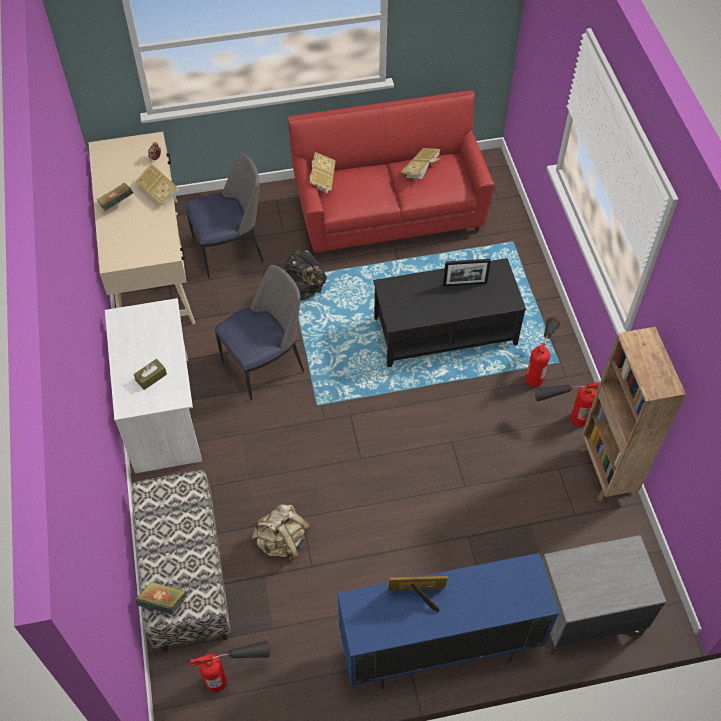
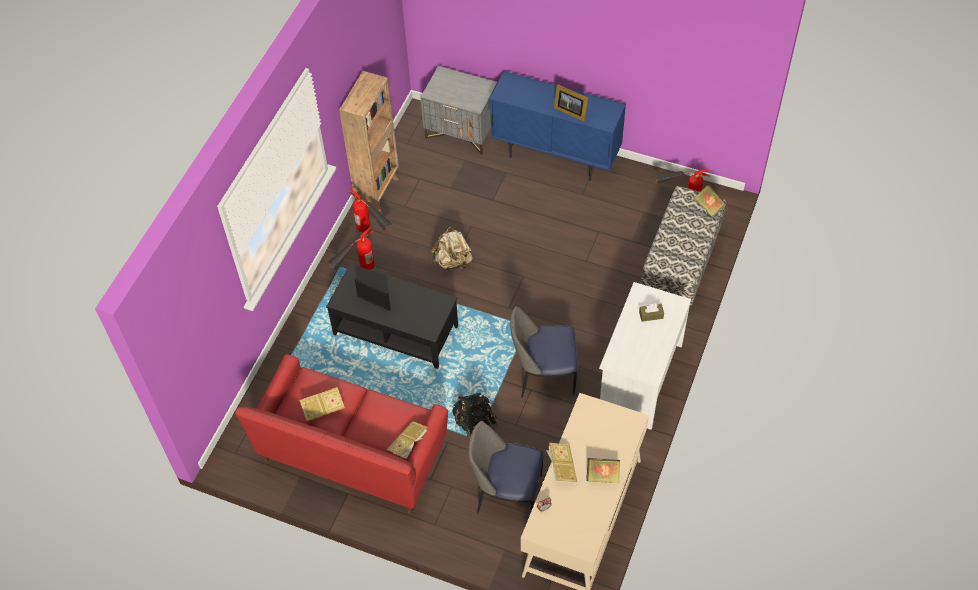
camera: 145 degrees left, 0 degrees up
beige backpack [252,504,312,562] -> beige backpack moved to [431,227,472,270]

